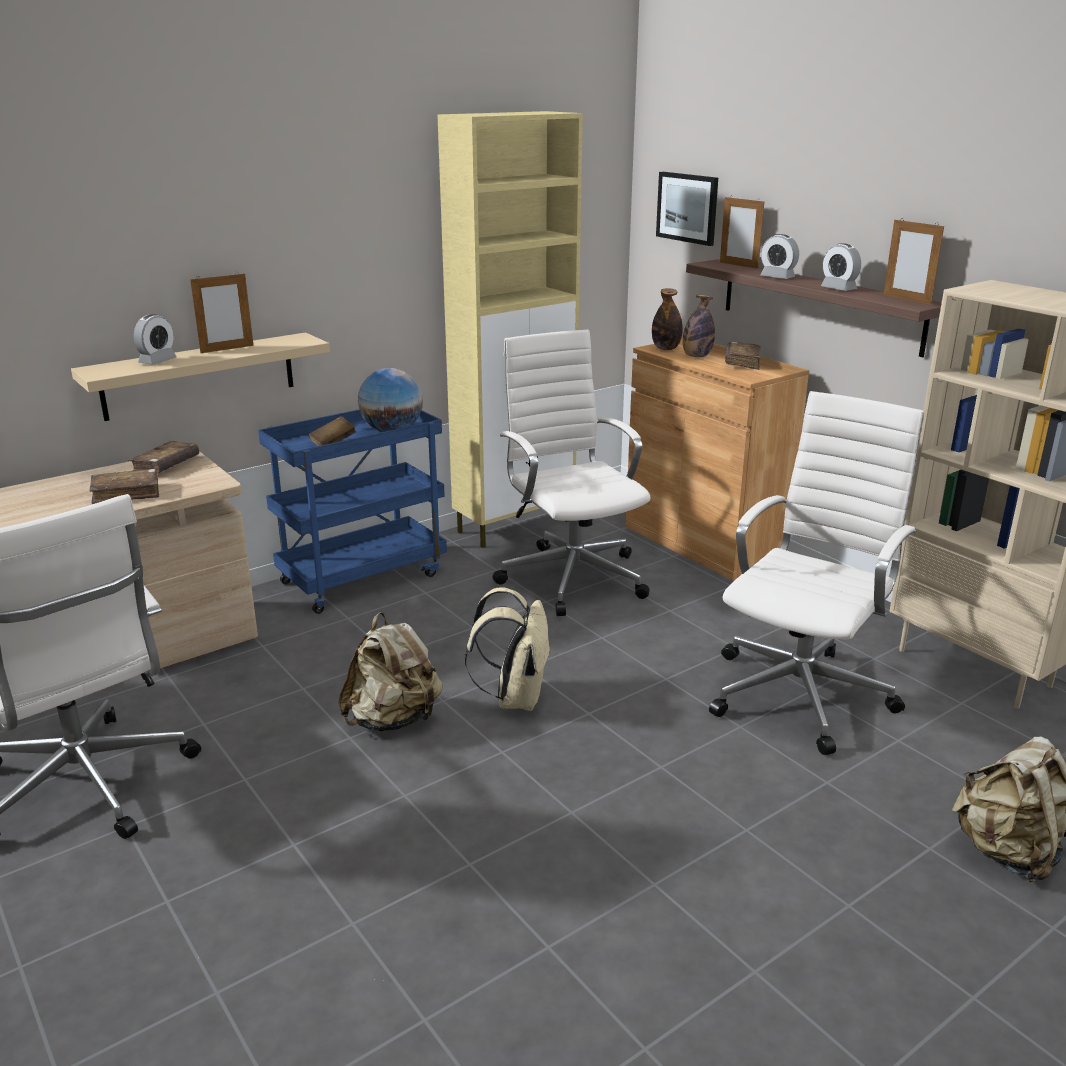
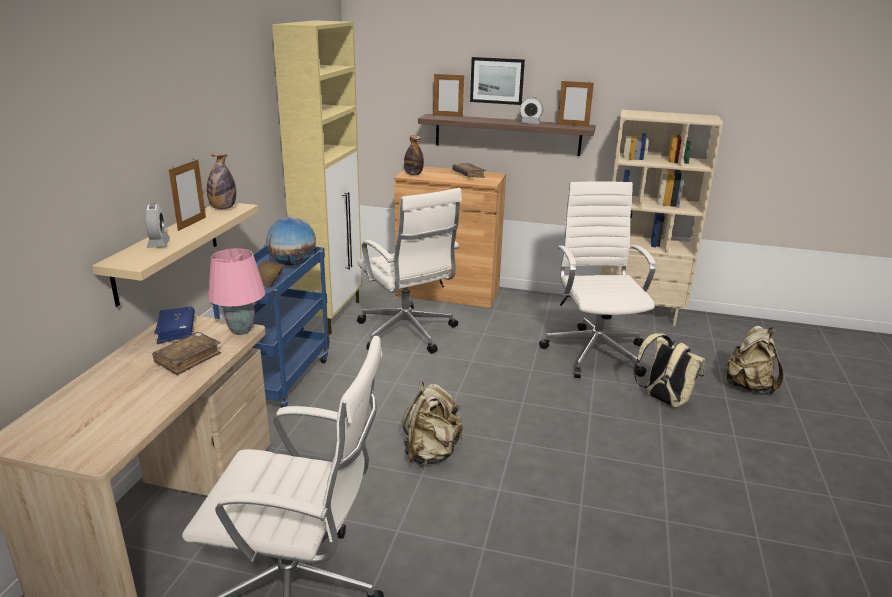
camera: 40 degrees left, 0 degrees up
brown book [128,441,199,473] -> blue book [154,307,195,344]
beige backpack [465,587,551,711] -> beige backpack moved to [634,333,706,407]
white office chair [493,329,650,616] -> white office chair turned 150 degrees counterclockwise [357,188,462,354]
picture [656,172,718,246] -> picture moved to [470,57,525,105]
bottle [683,295,715,357] -> bottle moved to [207,154,236,209]
alarm clock [761,234,799,279] -> none
none -> pink table lamp [208,248,265,335]

